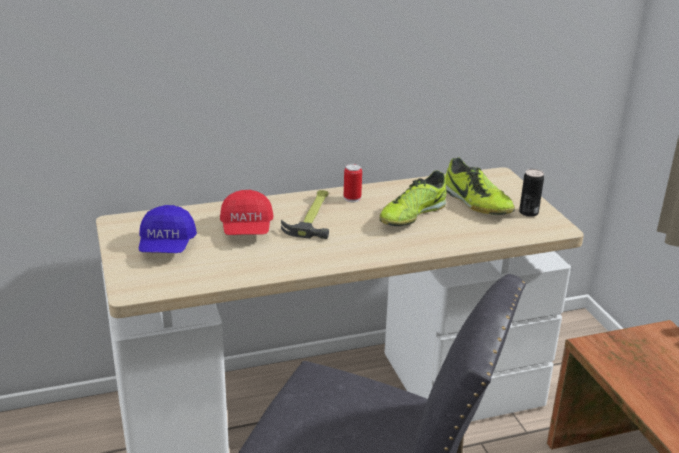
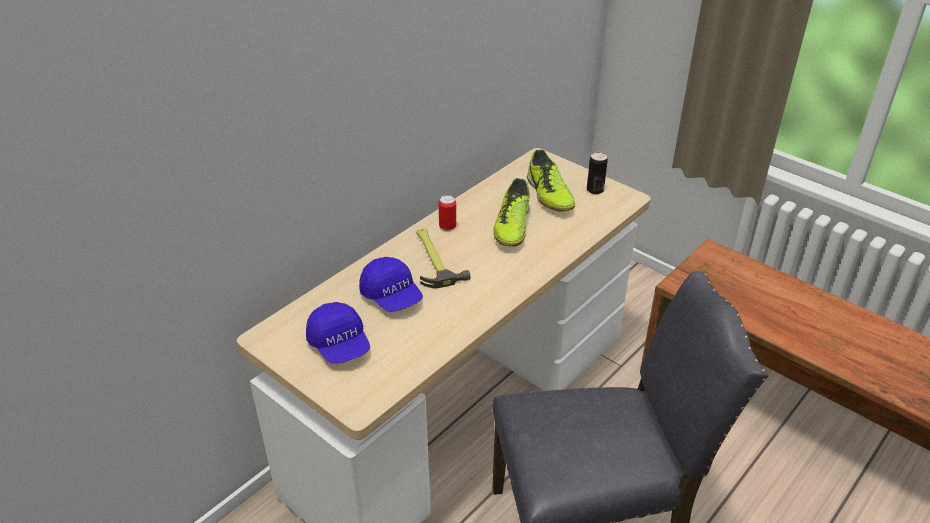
camera: 30 degrees left, 10 degrees up
red cap [220,190,274,235] -> blue cap [359,257,423,312]
shoe [445,157,515,215] -> shoe turned 45 degrees clockwise [527,149,575,211]

